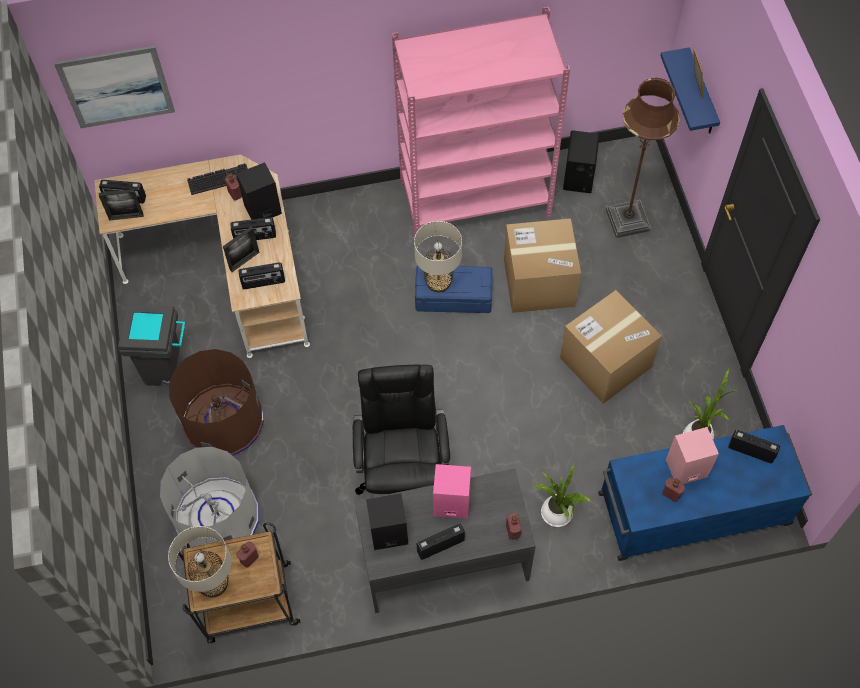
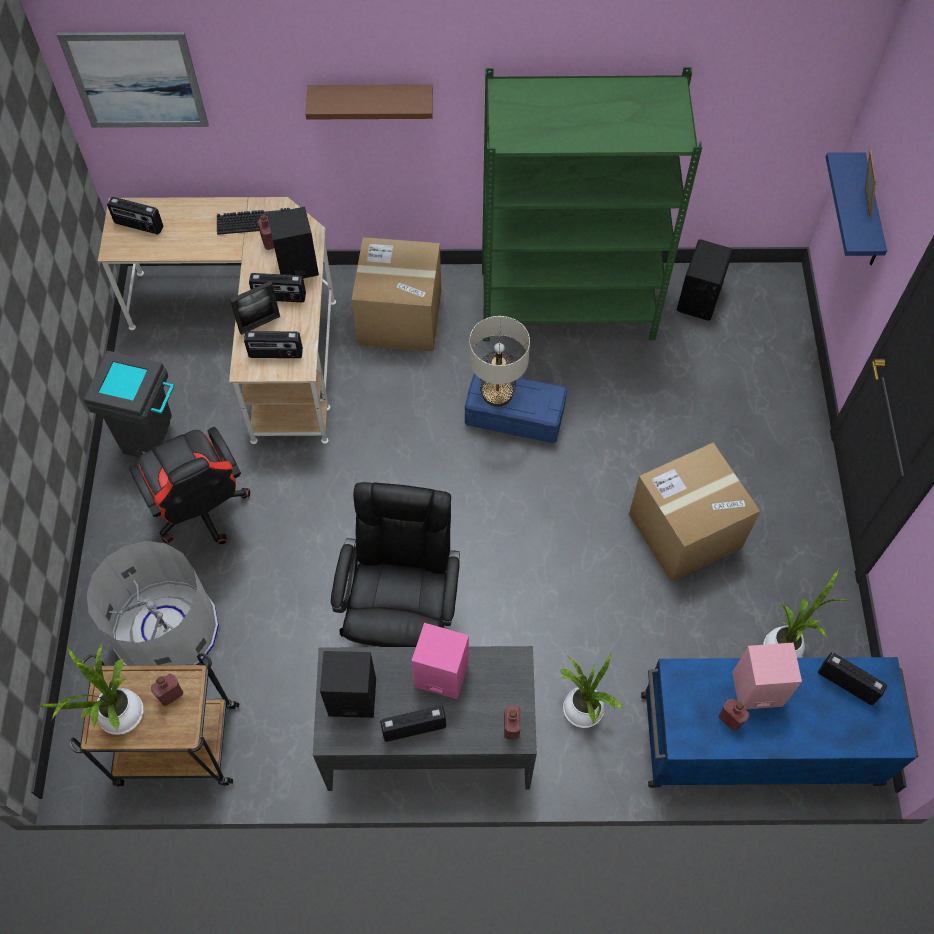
camera: 10 degrees right, 0 degrees up
picture frame [99,189,144,221] -> none
table lamp [168,526,231,597] -> potted plant [37,643,143,735]
brown trash can [169,349,264,456] -> black office chair [129,427,250,544]
pink bookcase [392,7,570,238] -> green bookcase [482,67,702,341]
cardboard box [504,218,581,313] -> cardboard box moved to [352,237,441,351]
brown floor lamp [606,78,680,238] -> none
none -> brown shelf [305,84,433,119]

